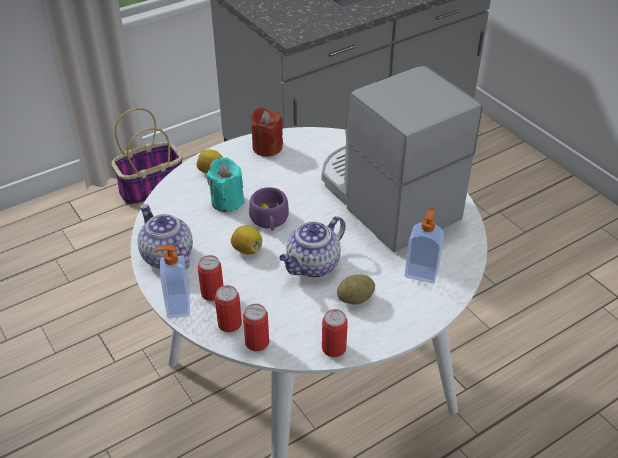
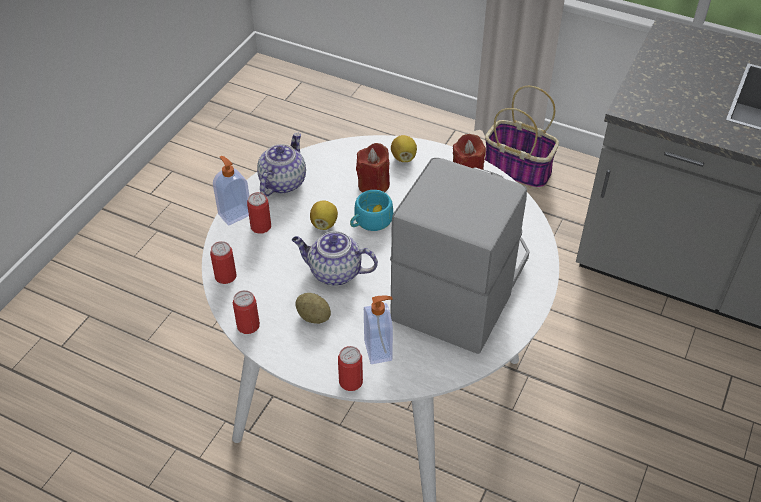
camera: 60 degrees right, 5 degrees up
turquoise candle [206,157,245,212] -> red candle [356,143,390,193]
can [215,285,242,332] -> can moved to [338,346,363,391]
purple cup [249,187,289,231] -> turquoise cup [350,190,393,231]

